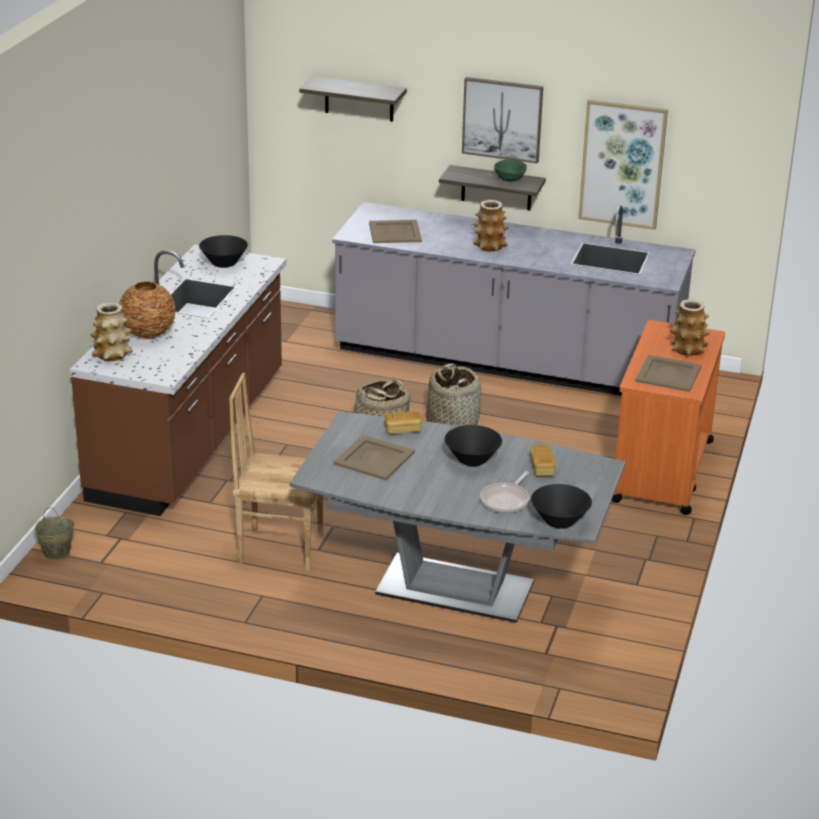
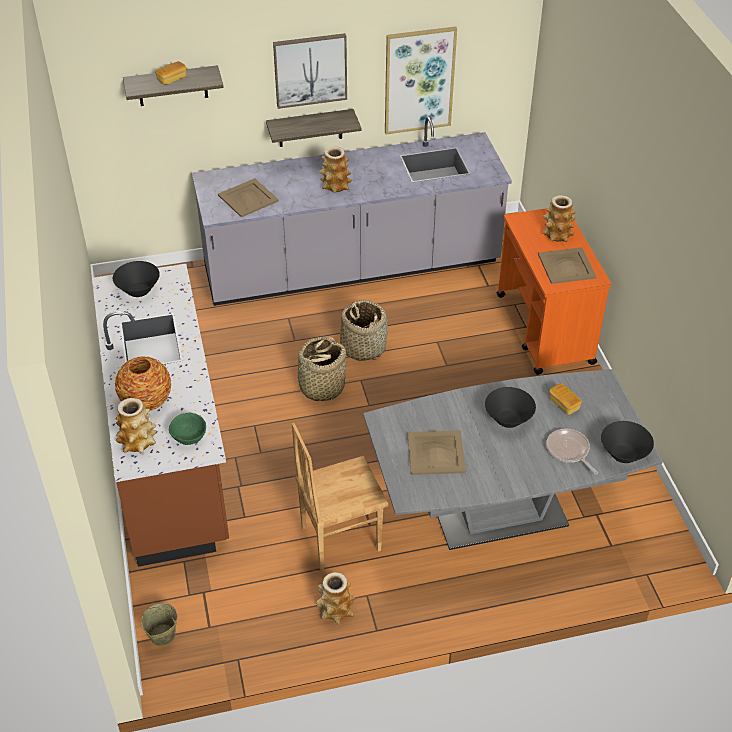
camera: 30 degrees left, 15 degrees up
bread [384,411,422,434] -> bread moved to [156,61,186,85]
frying pan [480,471,529,513] -> frying pan turned 150 degrees clockwise [546,429,598,475]
green bowl [494,159,527,182] -> green bowl moved to [169,413,206,445]
none -> vase [316,572,355,624]

